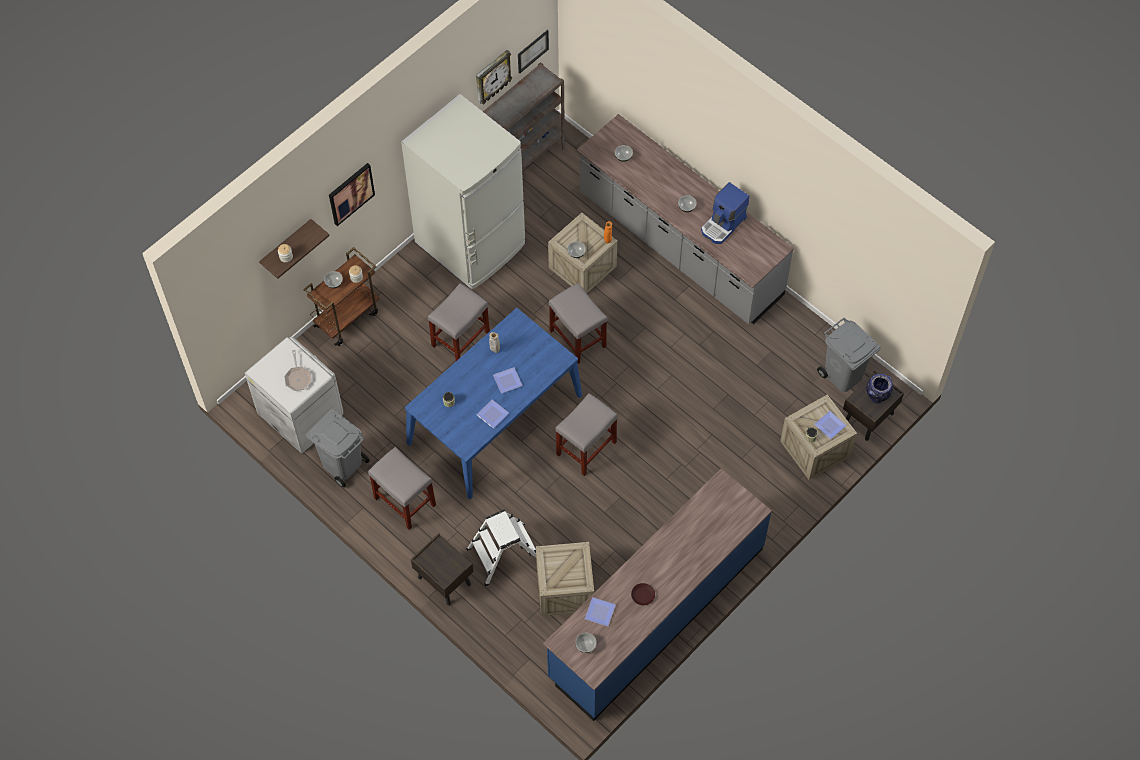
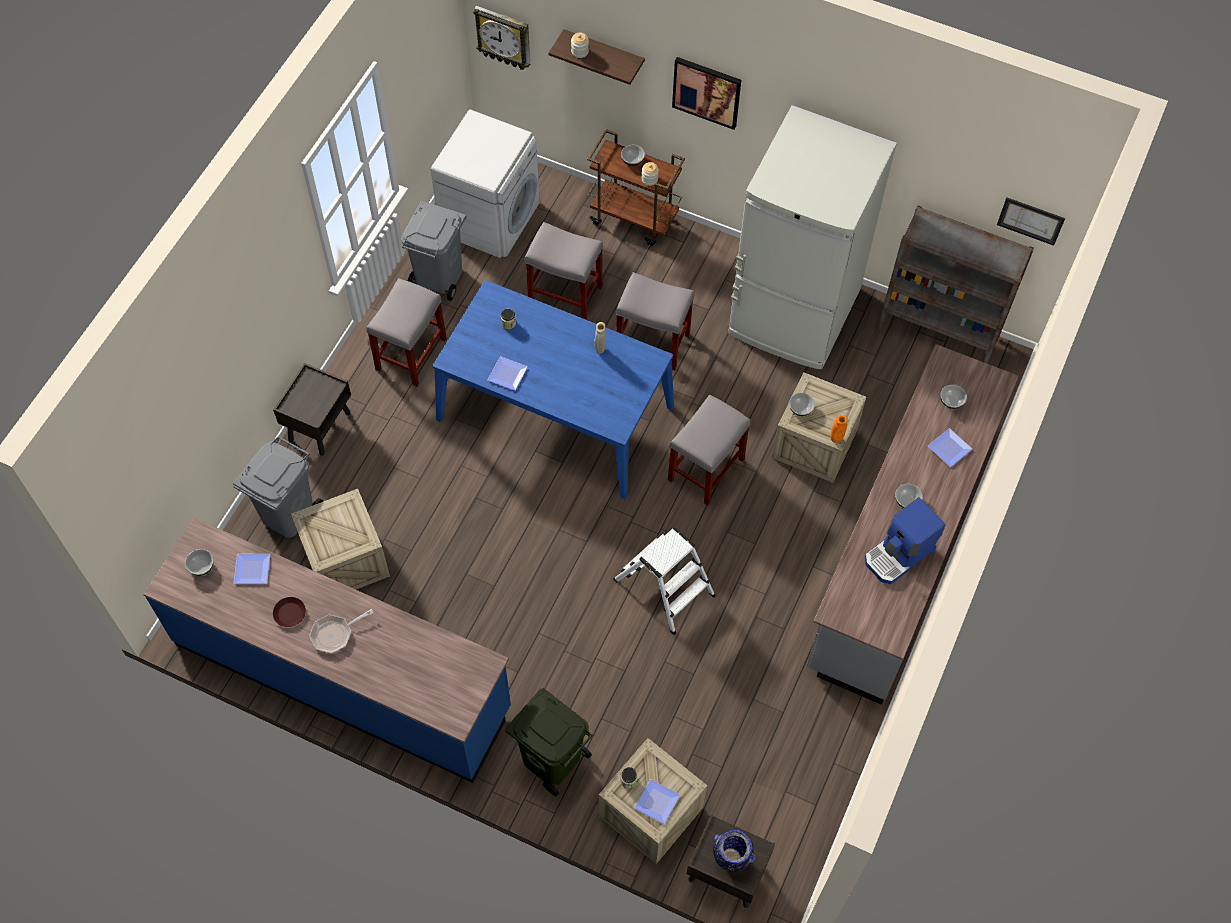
camera: 70 degrees right, 0 degrees up
frying pan [284,350,312,391] -> frying pan moved to [309,609,374,653]
white step ladder [466,509,536,586] -> white step ladder moved to [613,527,716,635]
wall clock [476,50,512,104] -> wall clock moved to [473,5,530,70]
plate [493,367,523,394] -> plate moved to [928,428,972,467]
grey stool [555,393,618,476] -> grey stool moved to [525,222,603,319]
coffee machine [701,182,749,244] -> coffee machine turned 60 degrees counterclockwise [865,497,946,584]
grey trash can [817,317,881,392] -> grey trash can moved to [233,436,323,538]
none -> green trash can [505,688,593,797]

